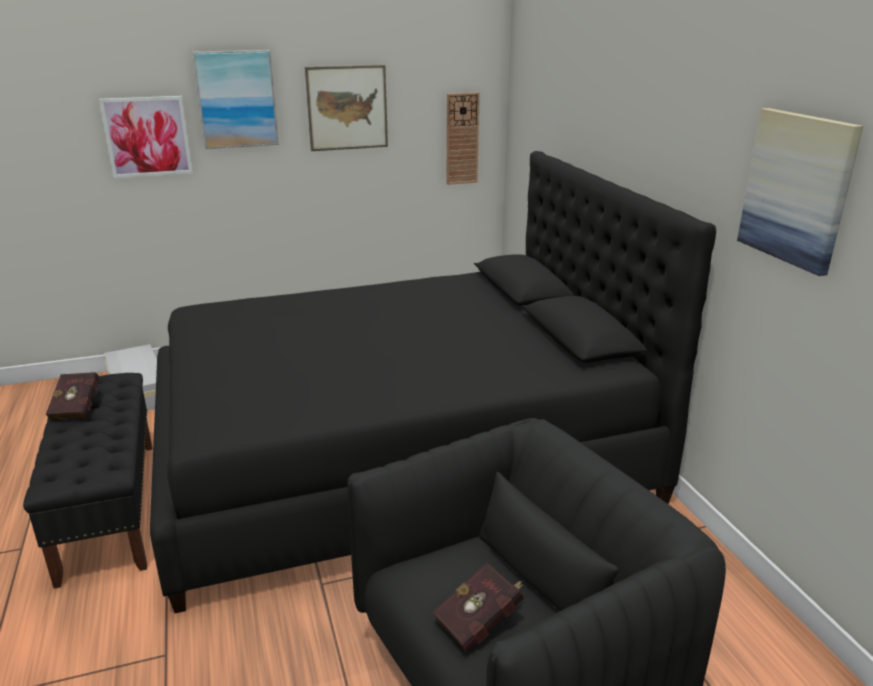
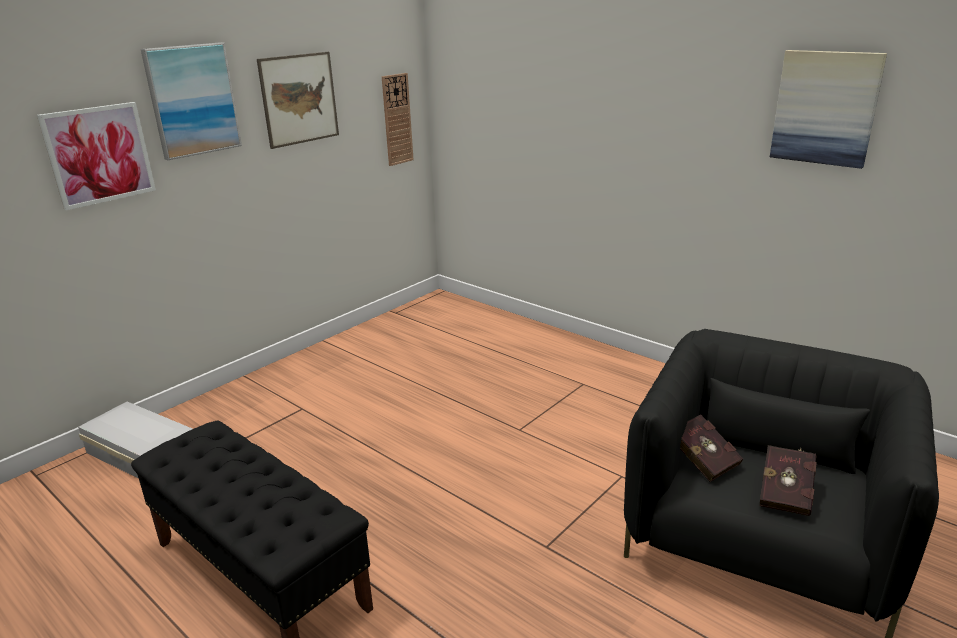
camera: 30 degrees left, 0 degrees up
red book [46,372,99,420] -> red book moved to [680,414,743,482]
black bed [150,151,716,613] -> none

